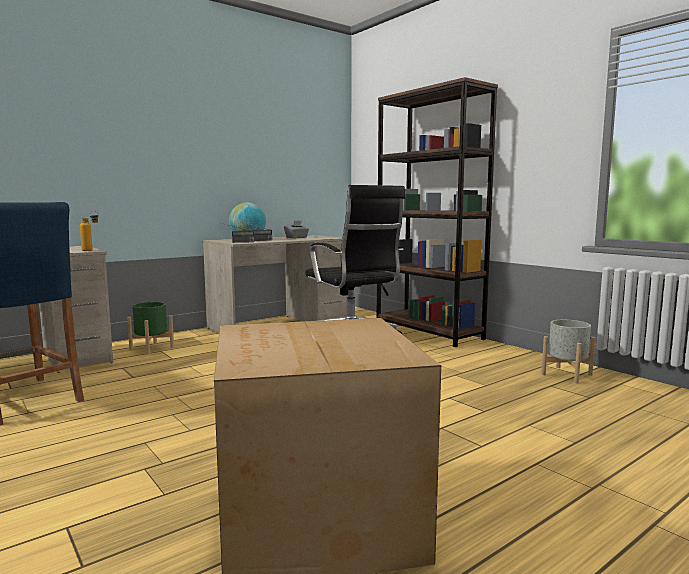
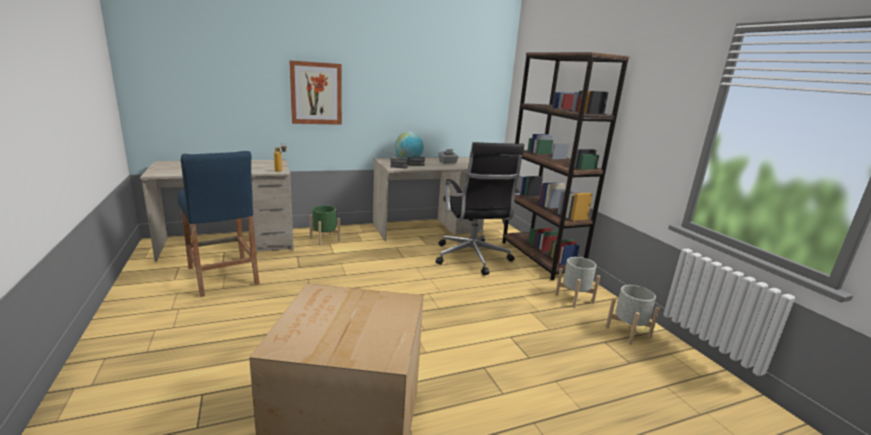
camera: 15 degrees right, 10 degrees up
none -> picture [289,60,342,125]
none -> grey planter [555,257,600,308]

